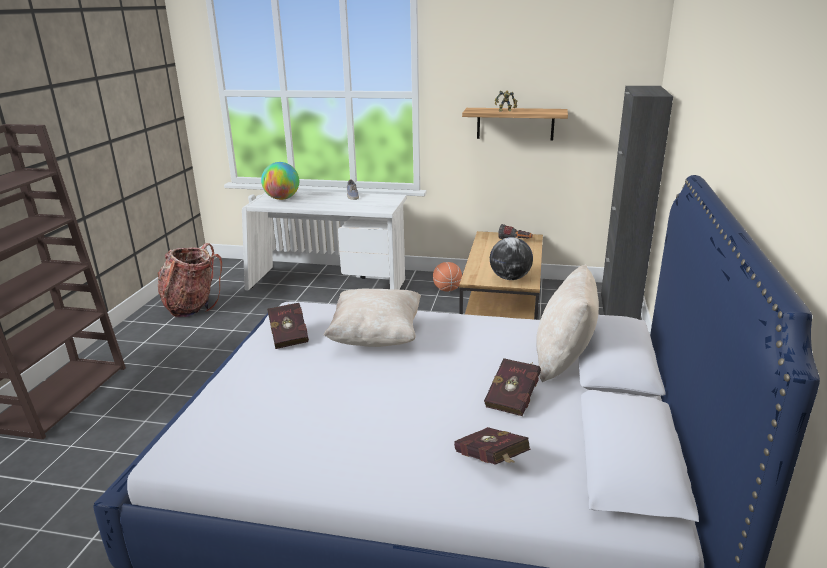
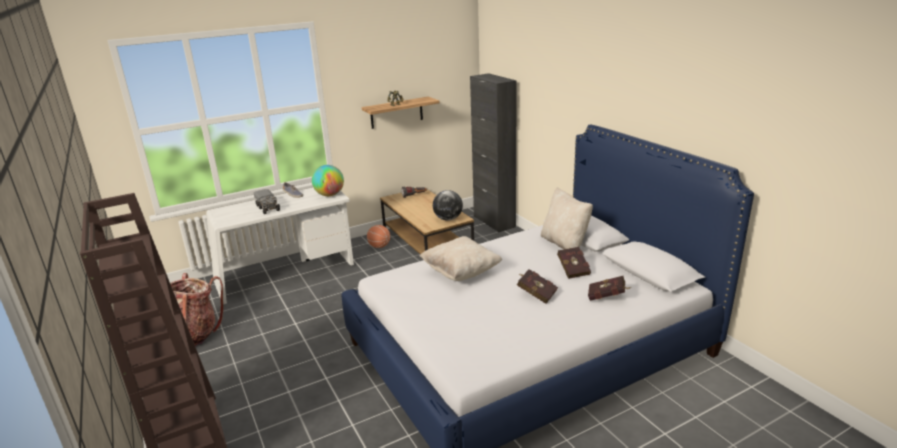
camera: 40 degrees left, 0 degrees up
globe [261,162,299,200] -> globe moved to [312,165,344,196]
red book [267,303,309,349] -> red book moved to [517,269,558,304]
none -> toy truck [254,189,280,214]

